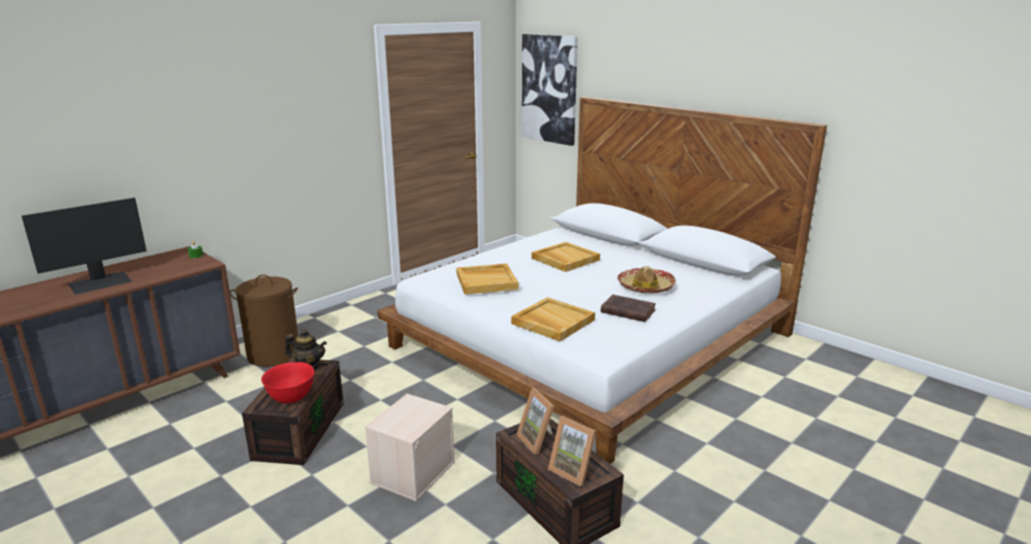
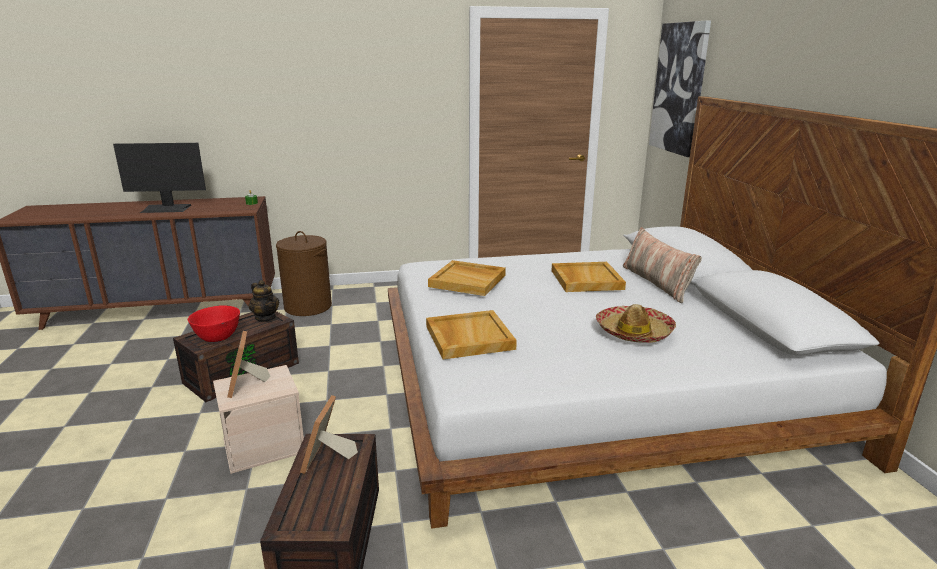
camera: 35 degrees right, 0 degrees up
picture frame [548,416,596,487] -> picture frame moved to [227,331,271,398]
brown book [601,295,656,322] -> none
none -> pillow [623,227,702,303]

